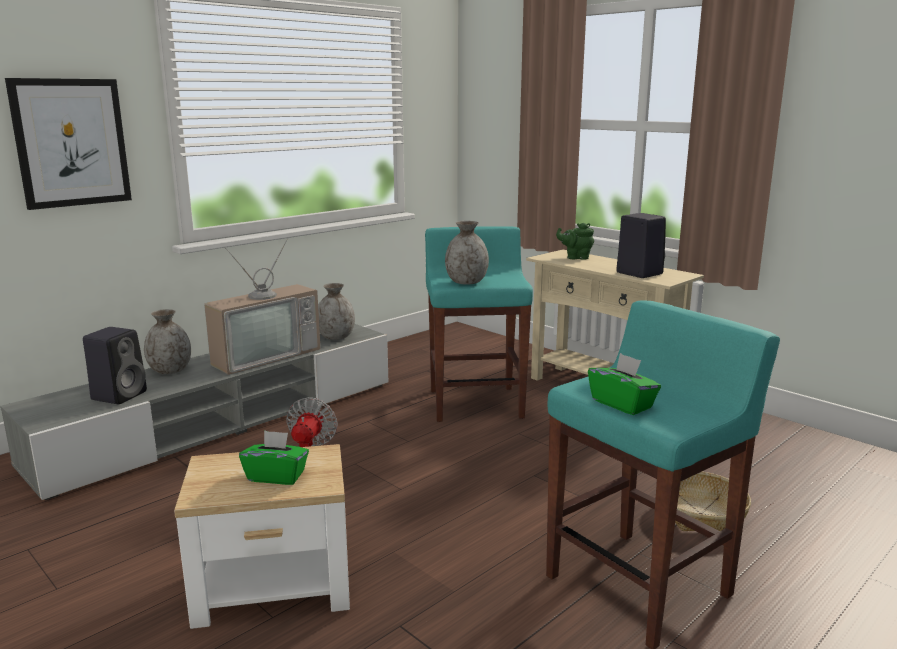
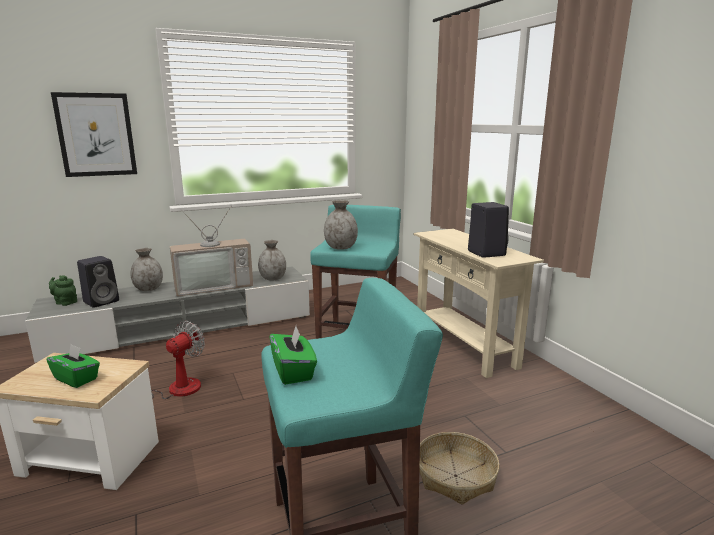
camera: 20 degrees right, 0 degrees up
green teapot [556,223,594,260] -> green teapot moved to [49,275,77,306]

